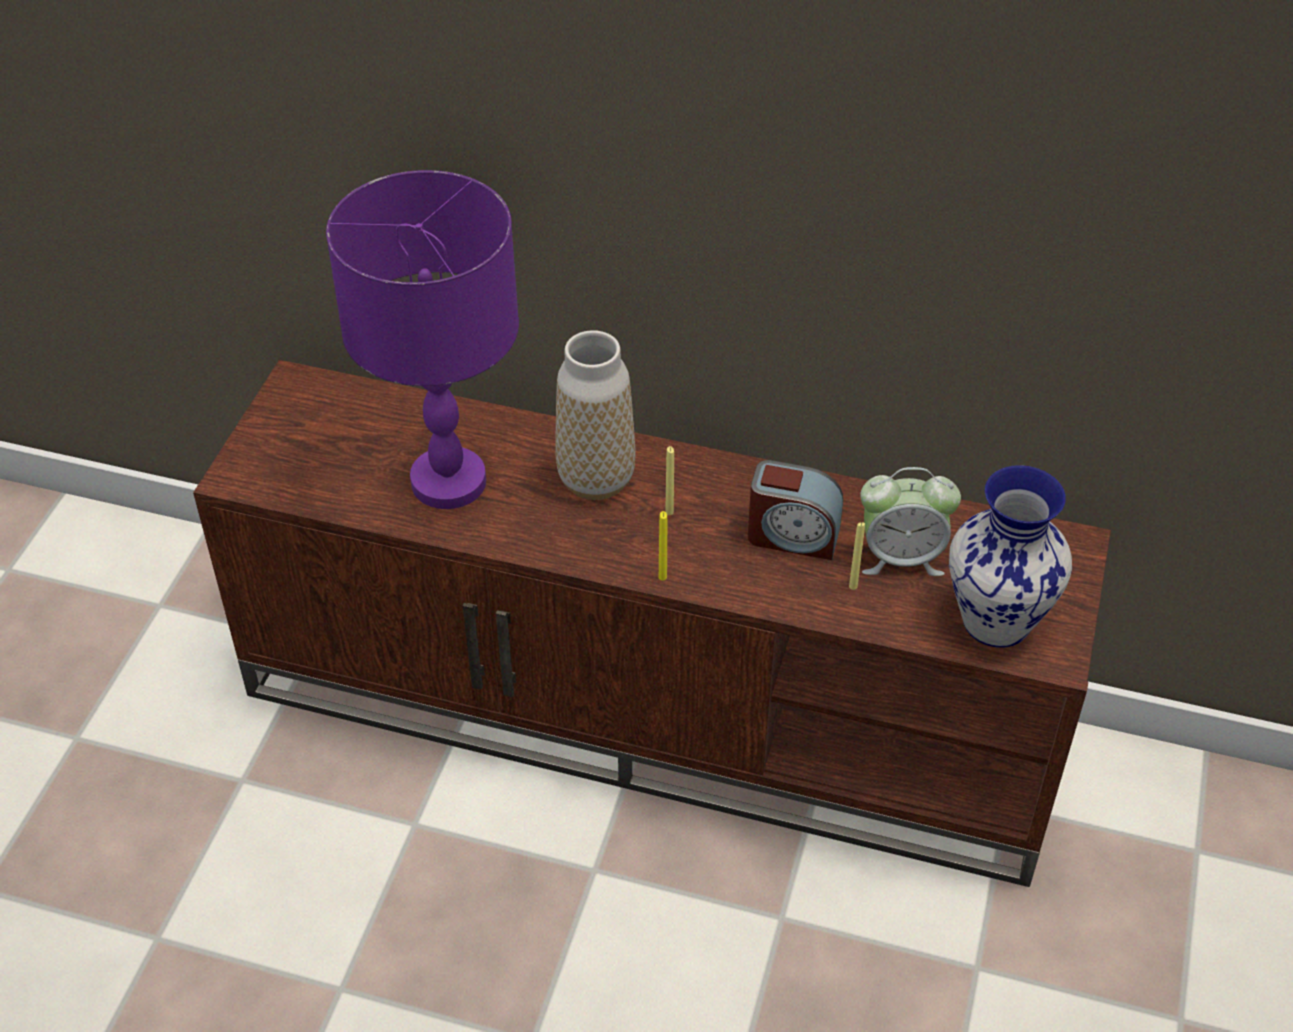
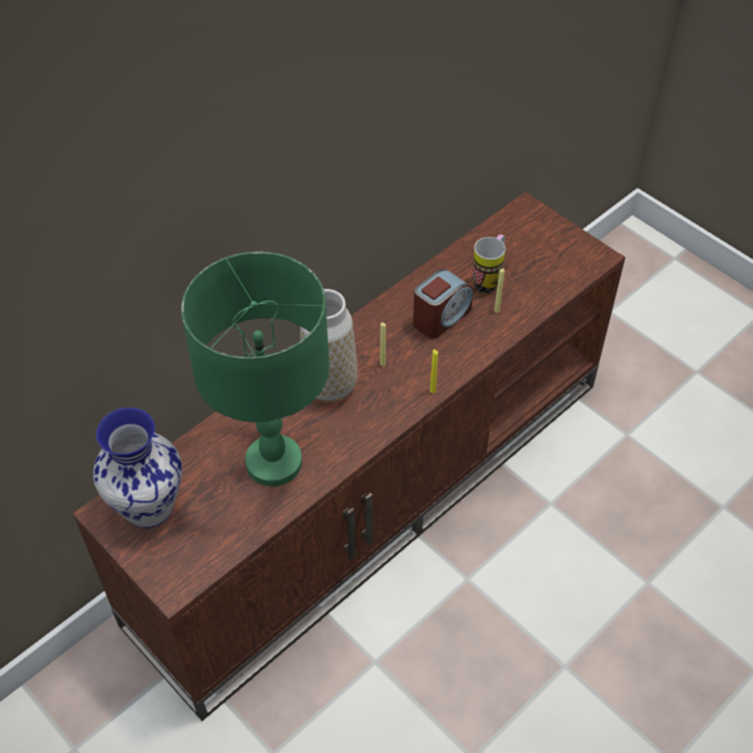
camera: 60 degrees left, 5 degrees up
purple table lamp [326,170,519,509] -> green table lamp [181,252,330,486]
alarm clock [860,467,961,576] -> mug [473,235,505,293]
vase [949,465,1072,648] -> vase moved to [93,407,182,528]

